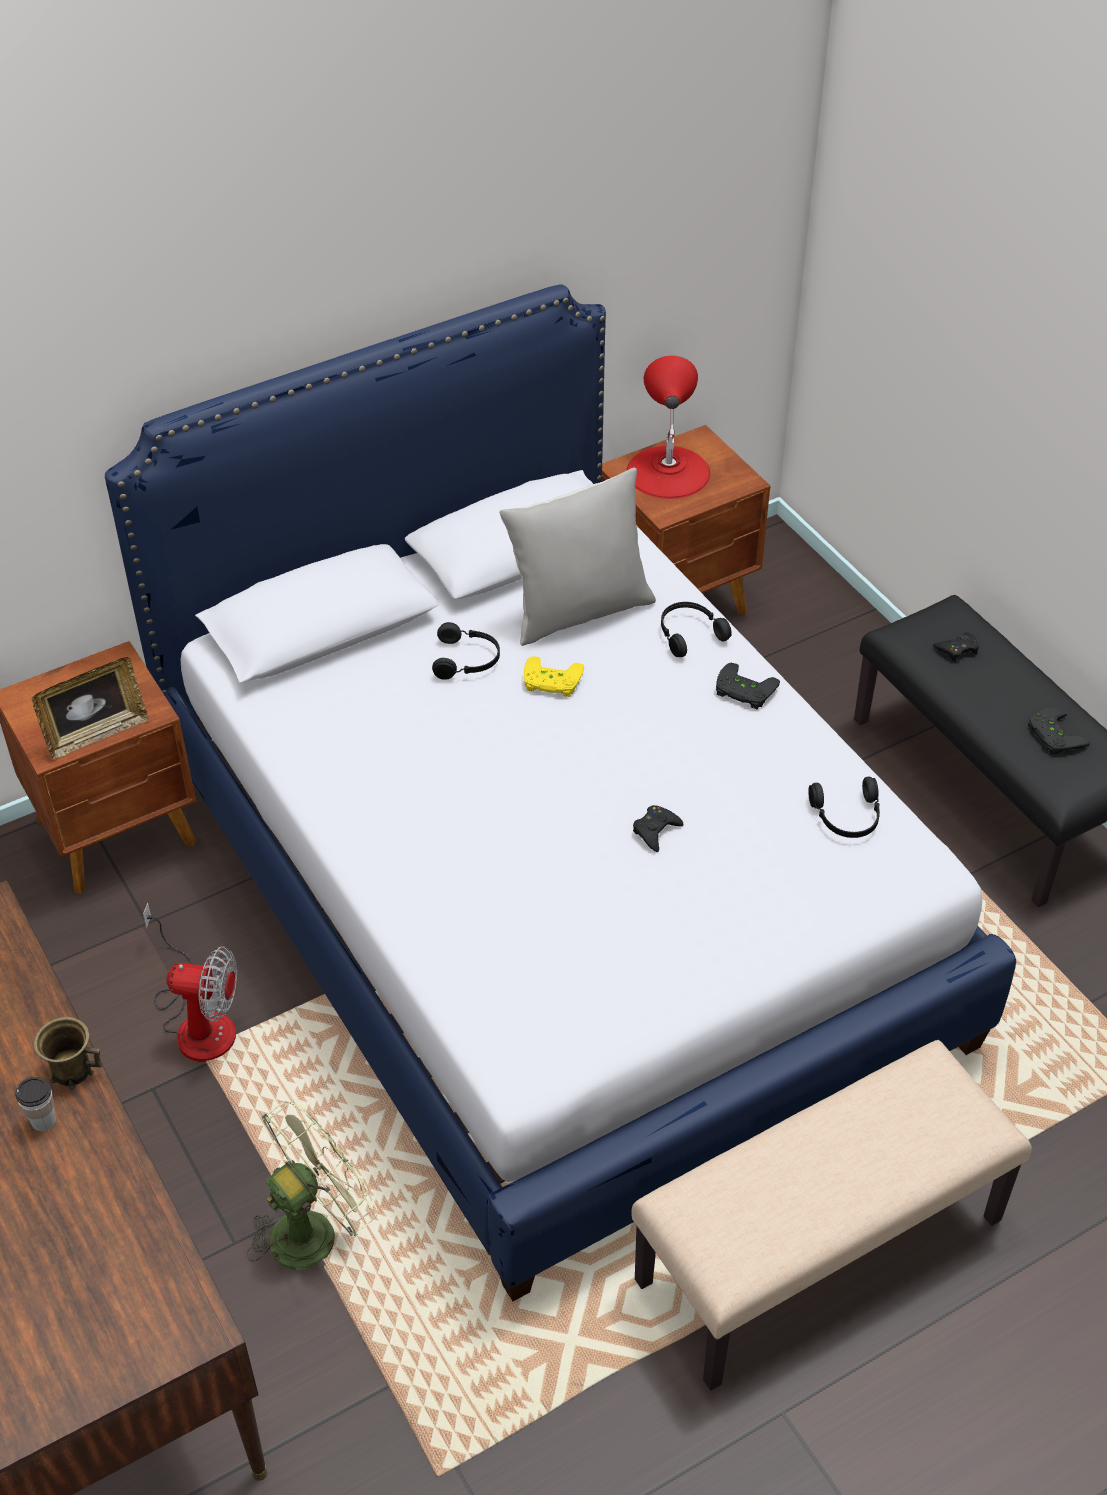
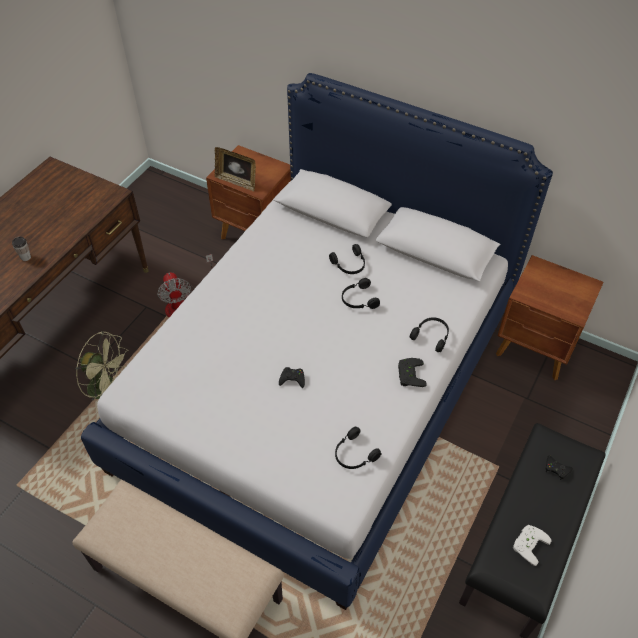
camera: 60 degrees right, 5 degrees up
brown mug [34,1017,102,1089] -> none
grey pillow [500,468,656,646] -> none
yellow game controller [524,657,584,697] -> black headphones [342,278,380,309]
red table lamp [627,356,710,499] -> none
black game controller [1028,707,1090,755] -> white game controller [513,525,551,566]

